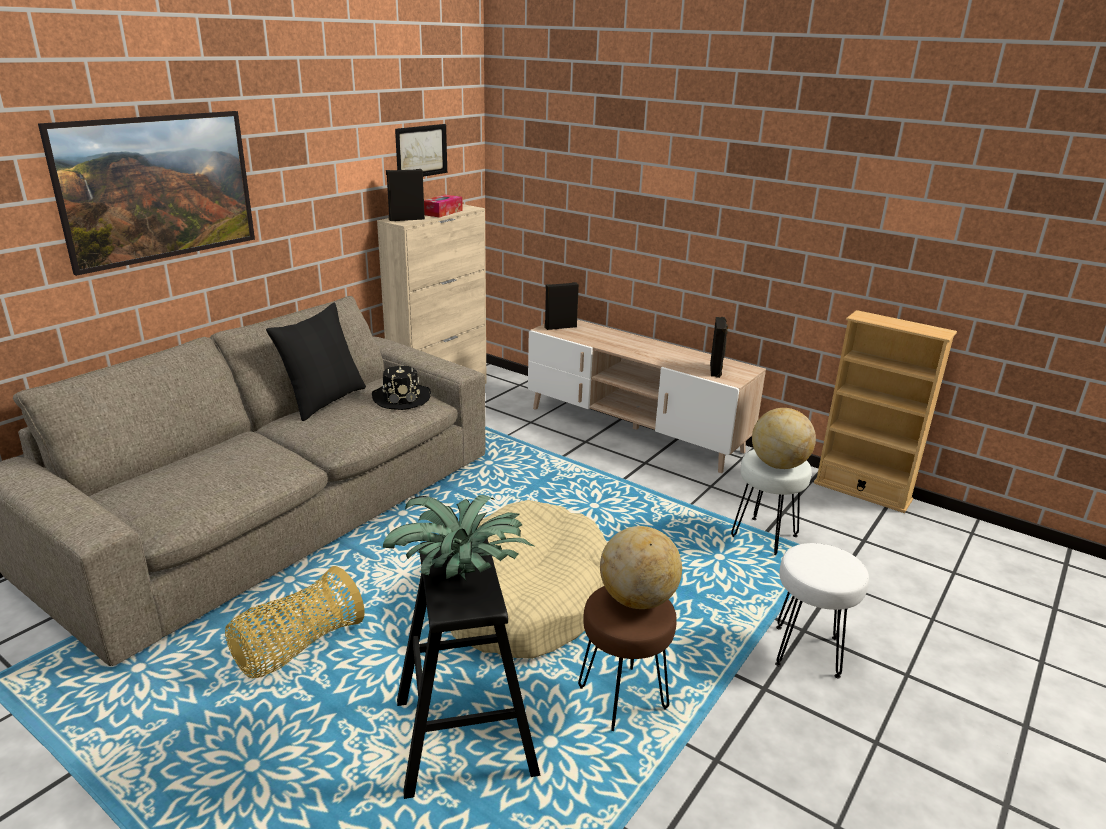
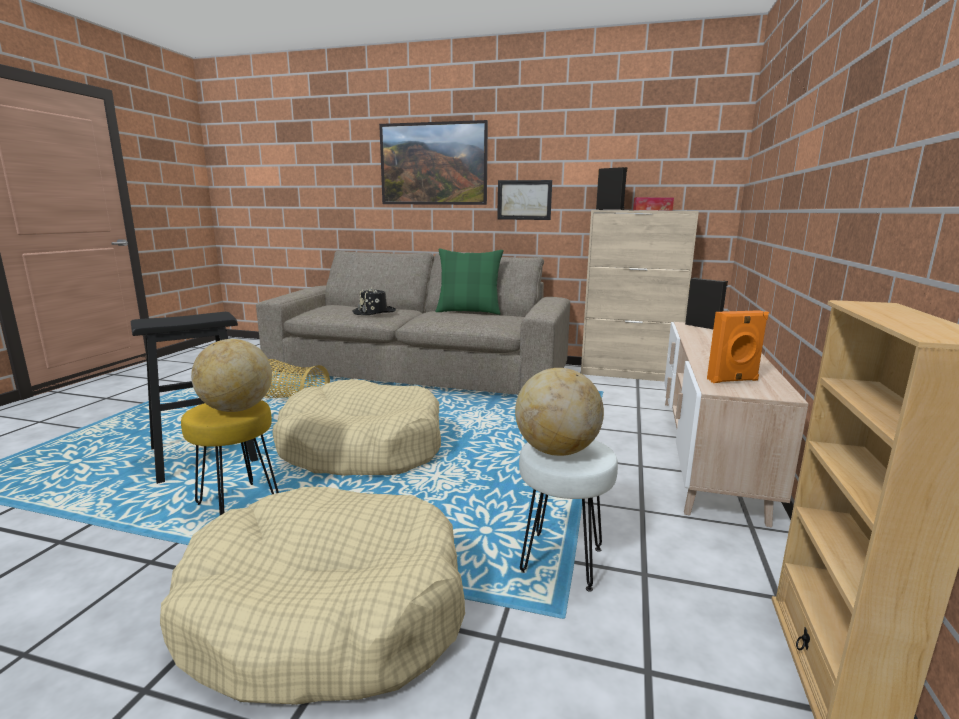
camera: 70 degrees right, 10 degrees down
black pillow [266,303,366,421] -> green pillow [435,249,504,315]
black hat [372,366,431,410] -> black hat moved to [352,287,396,315]
potted plant [383,495,536,580] -> none
picture [395,124,447,177] -> picture moved to [497,180,552,220]
brown stool [578,586,677,731] -> yellow stool [181,400,279,515]
black speaker [710,317,728,378] -> orange speaker [707,310,769,383]
white stool [775,543,869,679] -> beige dog bed [160,487,465,705]

